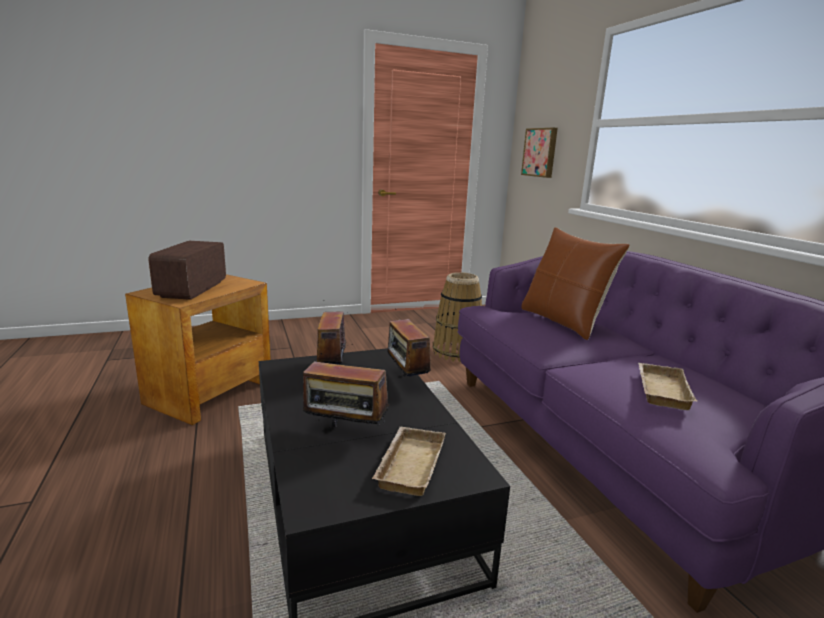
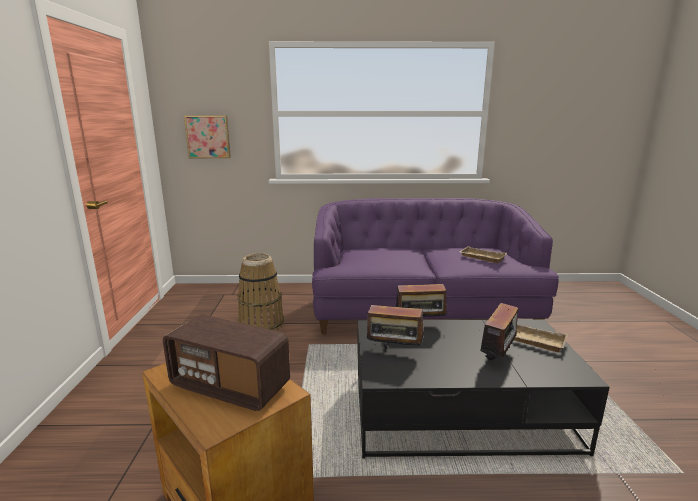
camera: 70 degrees left, 0 degrees up
brown pillow [521,227,630,340] -> none

